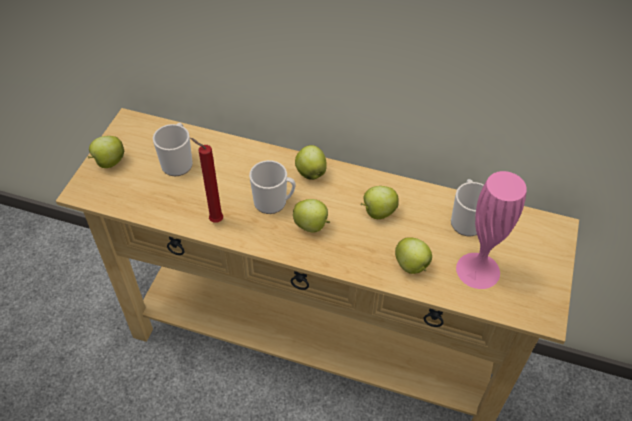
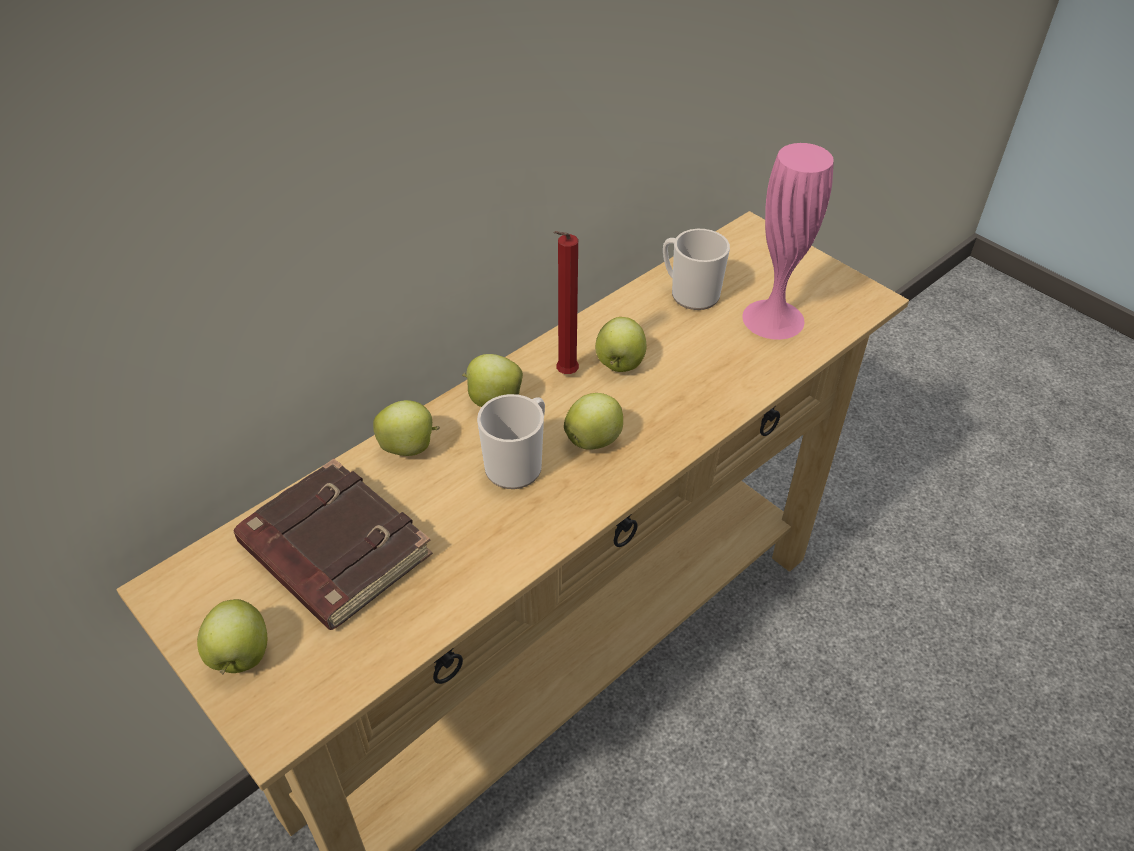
camera: 60 degrees left, 5 degrees down
mug [153,123,193,176] -> brown book [234,459,433,630]
red candle [190,138,223,223] -> red candle moved to [554,231,579,374]
apple [395,237,432,274] -> apple moved to [373,400,440,456]

